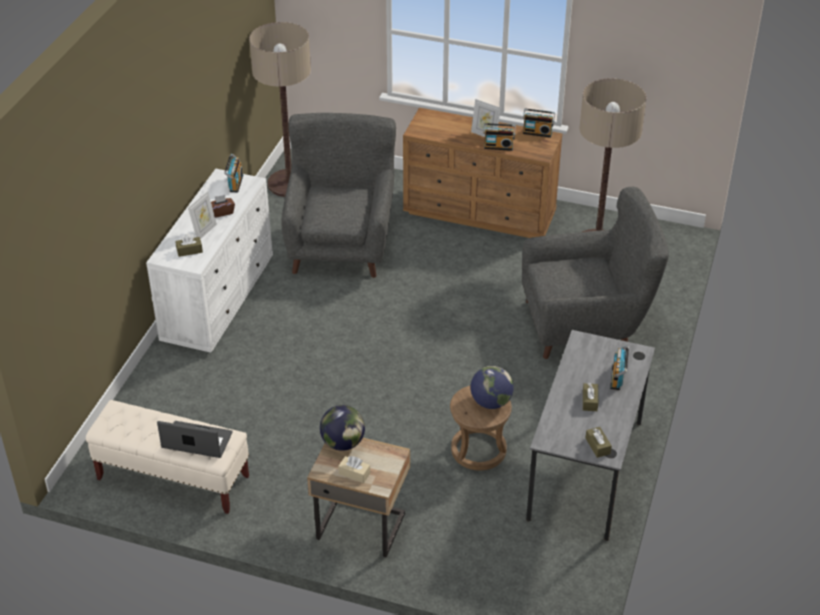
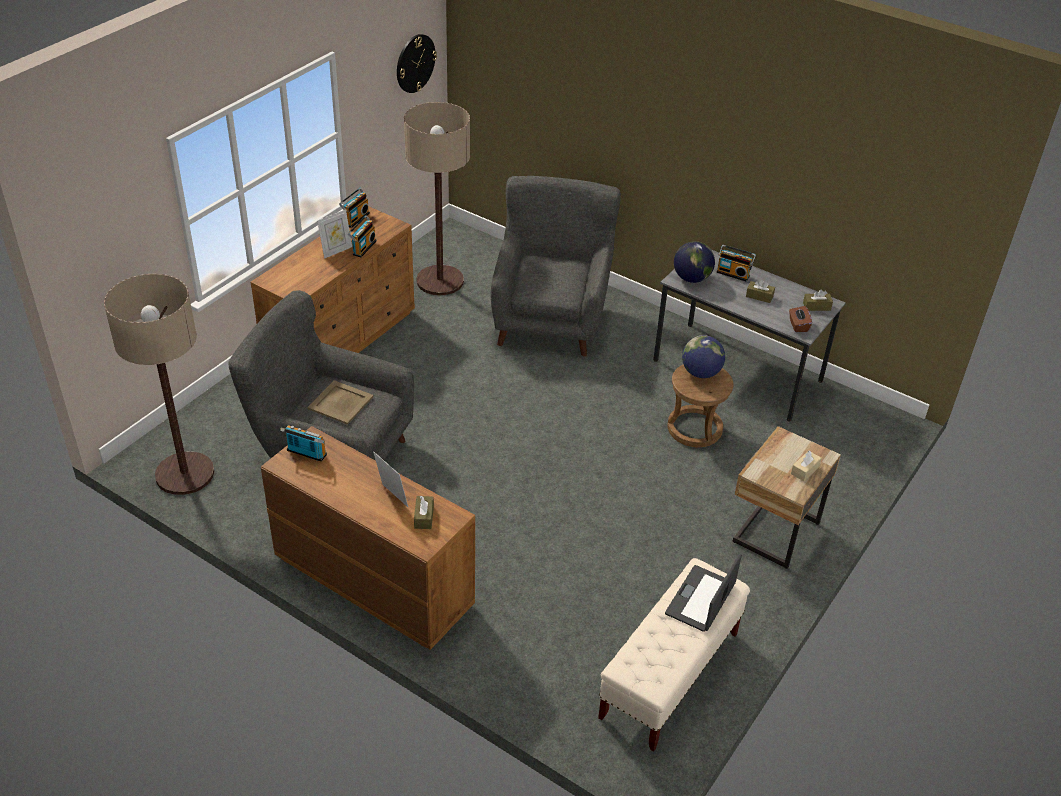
camera: 75 degrees left, 0 degrees up
white dresser [146,169,273,353] -> brown dresser [261,426,475,650]
brown tissue box [211,195,235,218] -> brown tissue box moved to [789,306,812,332]
globe [320,405,365,451] -> globe moved to [674,241,715,283]
none -> beige tray [307,380,374,425]
none -> wall clock [397,34,437,93]

